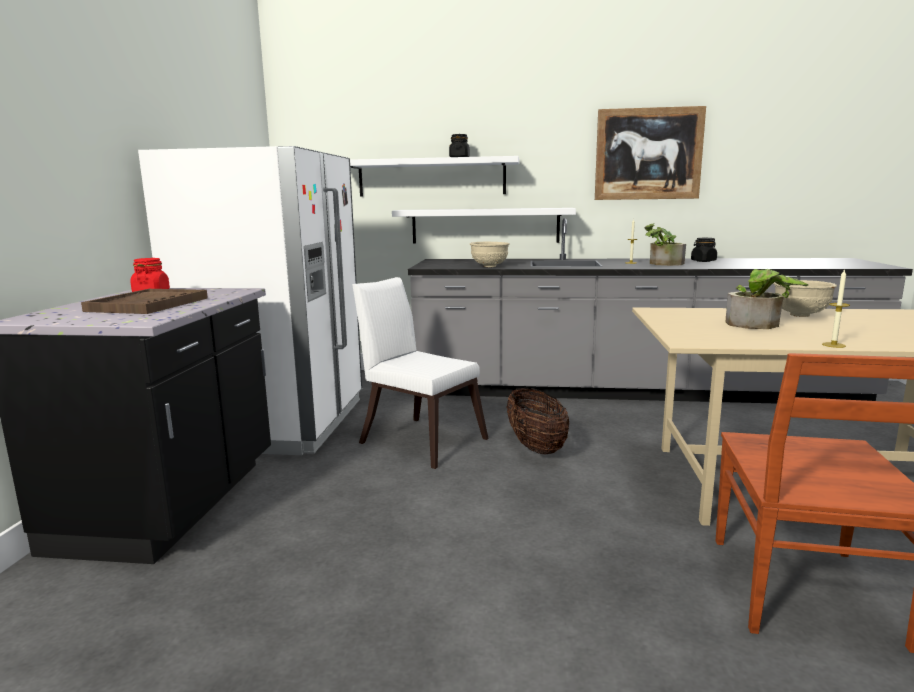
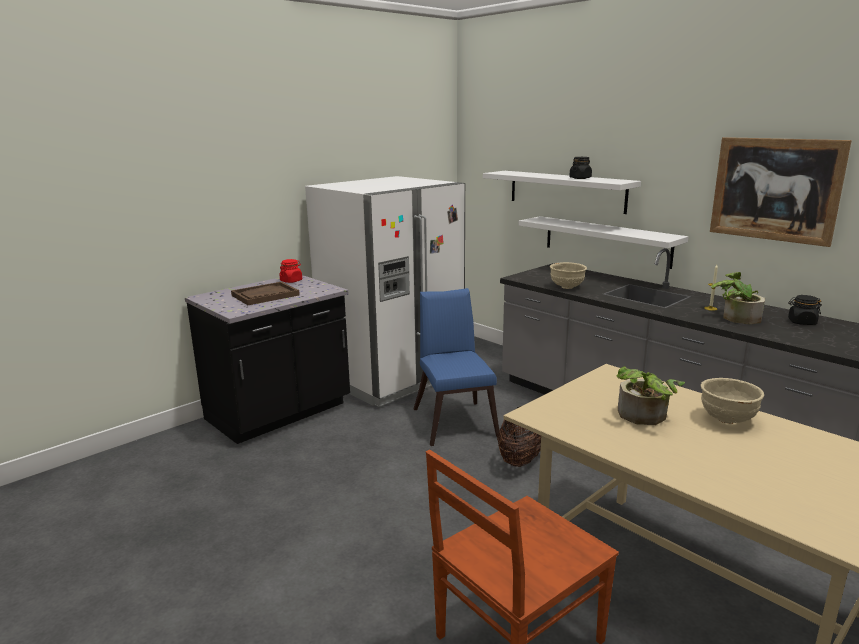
camera: 40 degrees right, 5 degrees up
white chair [352,277,489,469] -> blue chair [414,288,500,446]
candle [822,269,850,348] -> none

